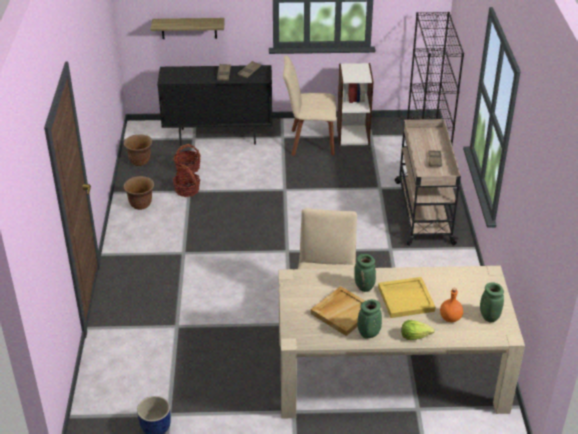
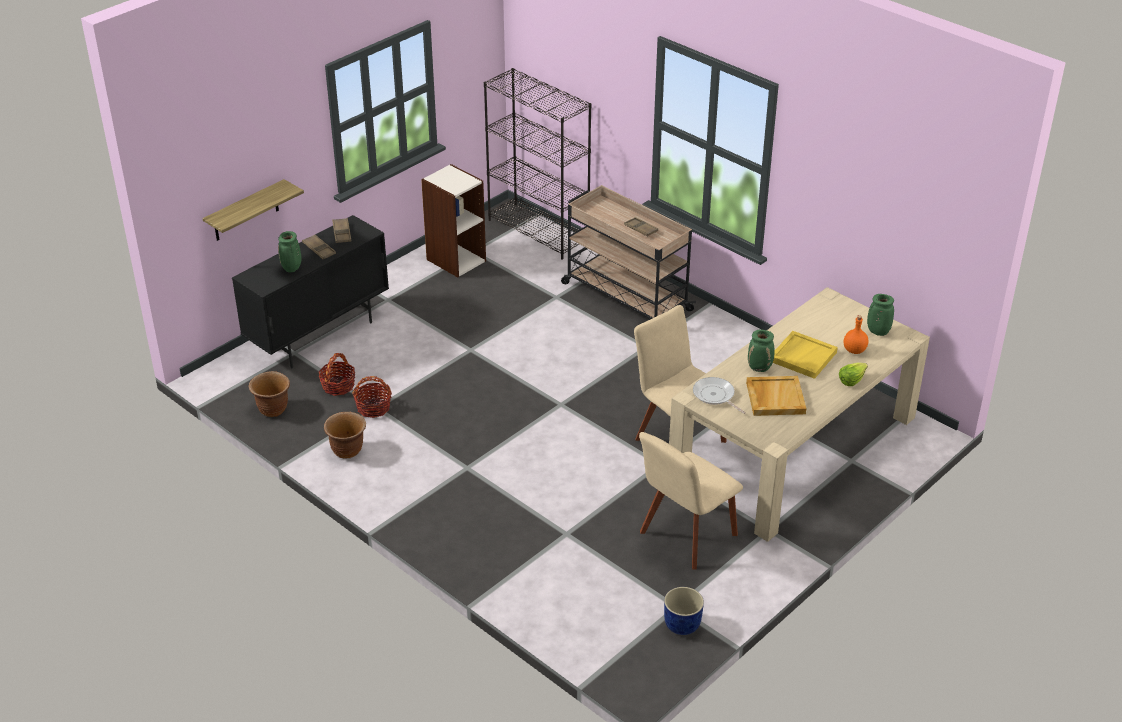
camera: 45 degrees left, 0 degrees up
beige chair [283,55,337,156] -> beige chair moved to [639,432,743,570]
green vase [357,299,382,339] -> green vase moved to [278,231,302,272]
none -> frying pan [693,377,746,414]

